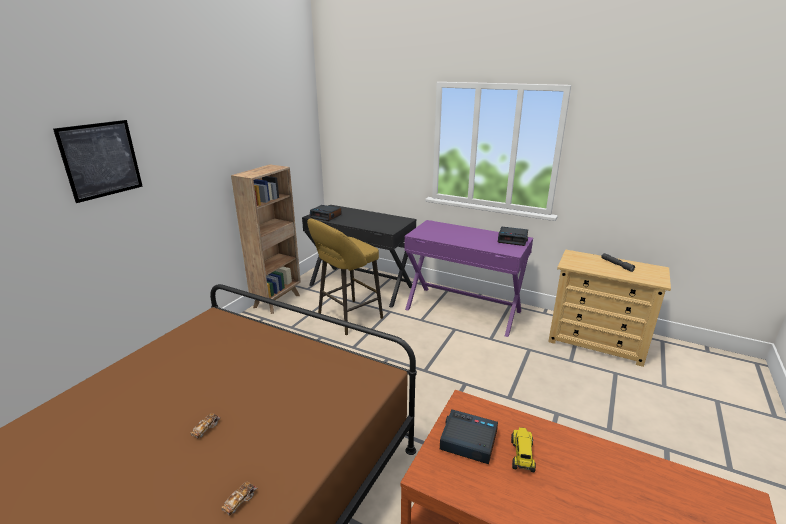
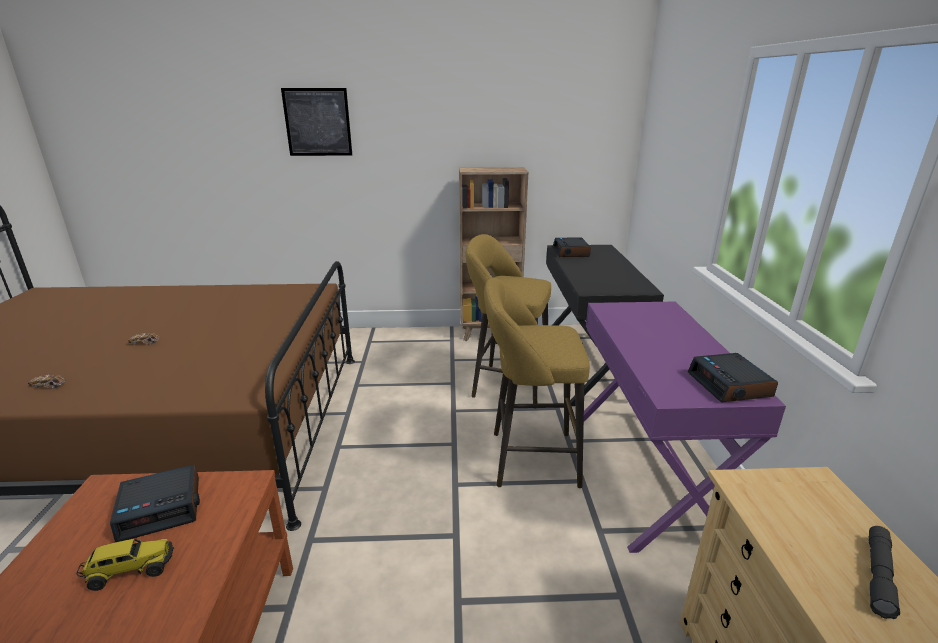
camera: 60 degrees right, 0 degrees up
alarm clock [440,409,498,464] -> alarm clock turned 75 degrees clockwise [110,464,200,542]
none -> yellow stool [484,278,590,488]

